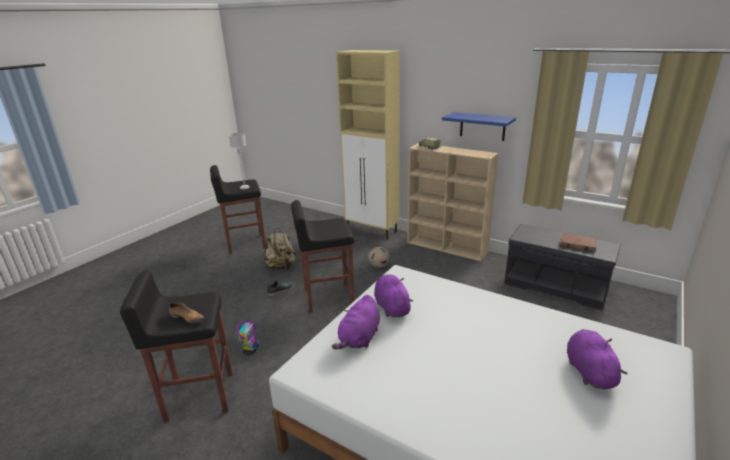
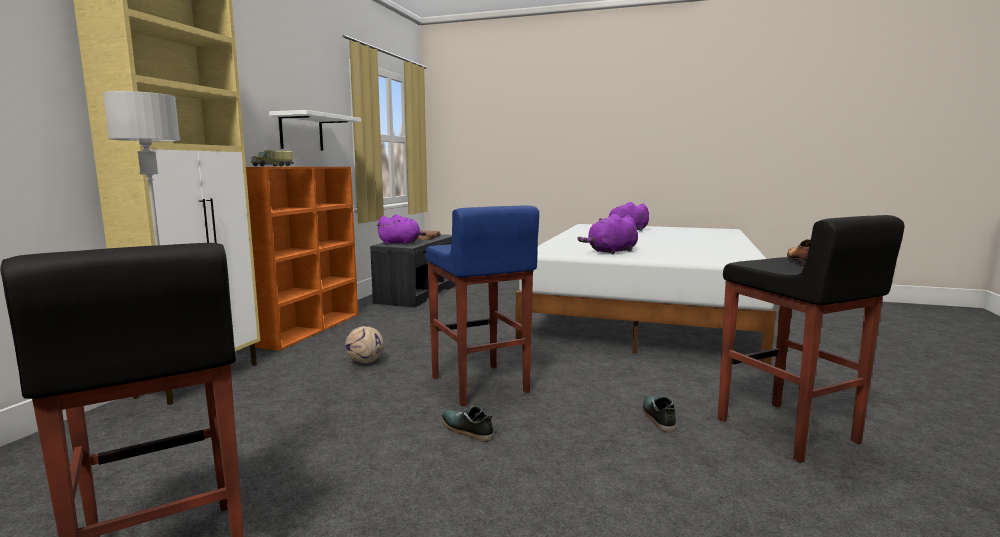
camera: 105 degrees left, 15 degrees down
toy robot [235,319,260,355] -> shoe [643,396,676,432]
beige backpack [263,228,296,270] -> none
black stool [291,200,354,313] -> blue stool [425,206,539,407]
purple plush toy [332,295,380,350] -> purple plush toy moved to [376,214,426,244]
beige bookcase [407,143,498,261] -> orange bookcase [246,167,358,351]
blue shelf [442,112,516,141] -> white shelf [269,110,361,150]

